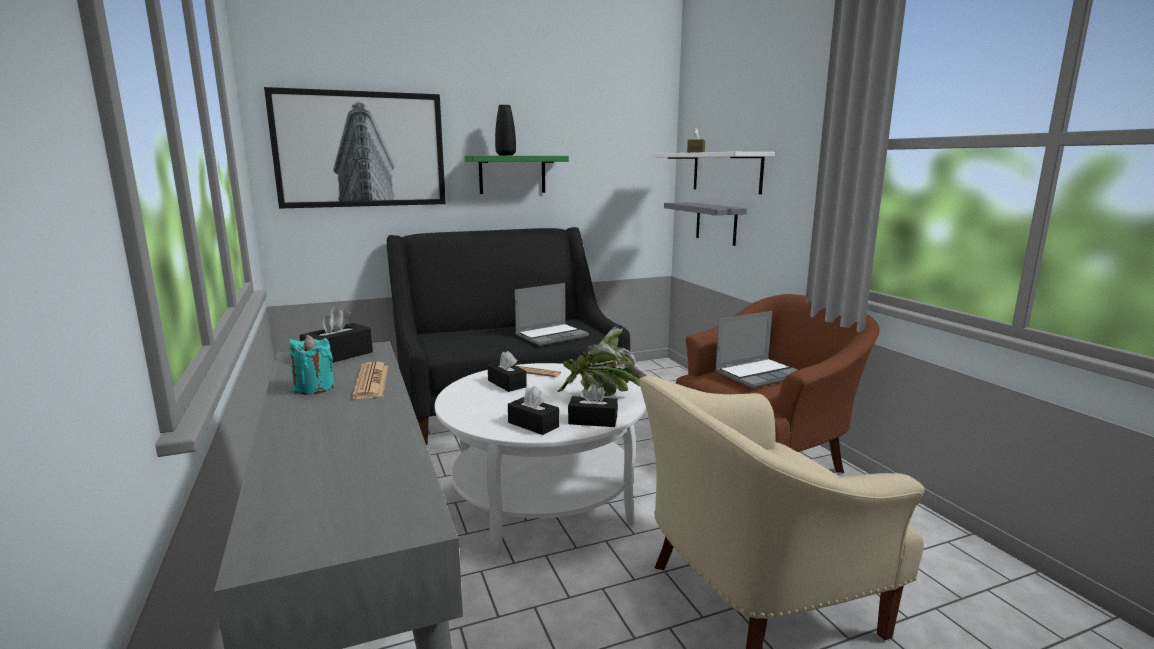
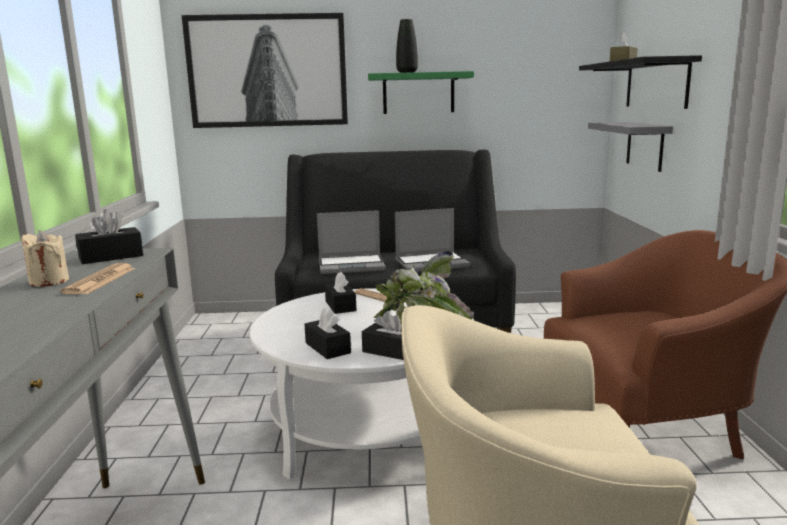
camera: 20 degrees right, 0 degrees up
turquoise candle [289,335,334,395] -> beige candle [21,230,69,287]
white shelf [654,152,775,194] -> black shelf [579,55,702,109]
laptop [715,311,798,388] -> laptop moved to [317,210,386,274]

